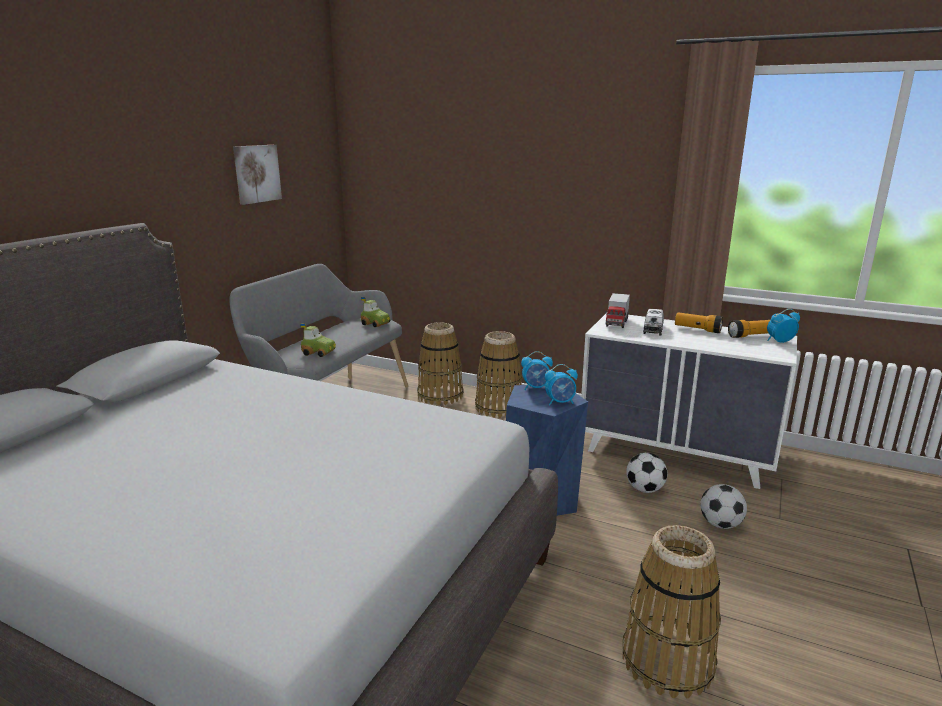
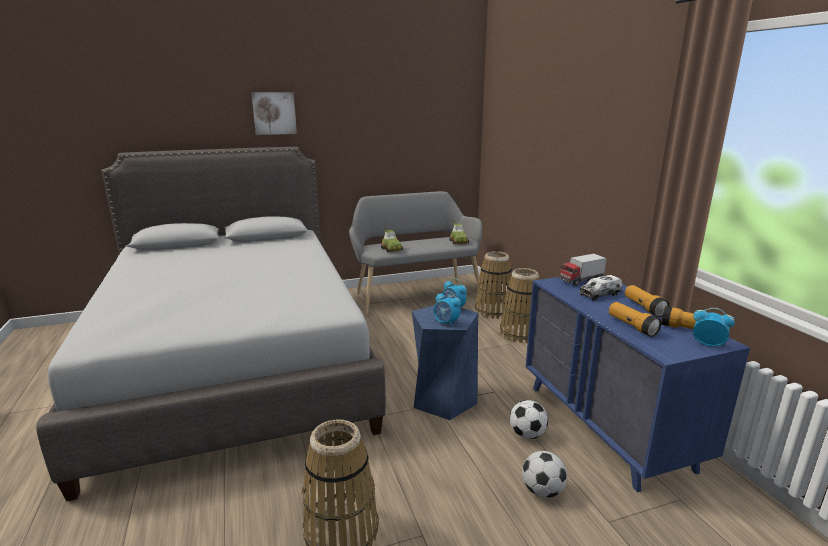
camera: 45 degrees right, 0 degrees up
picture [233,145,282,205] -> picture moved to [251,92,297,135]
white dresser [581,314,797,489] -> blue dresser [525,275,750,492]
none -> flashlight [609,302,661,337]

